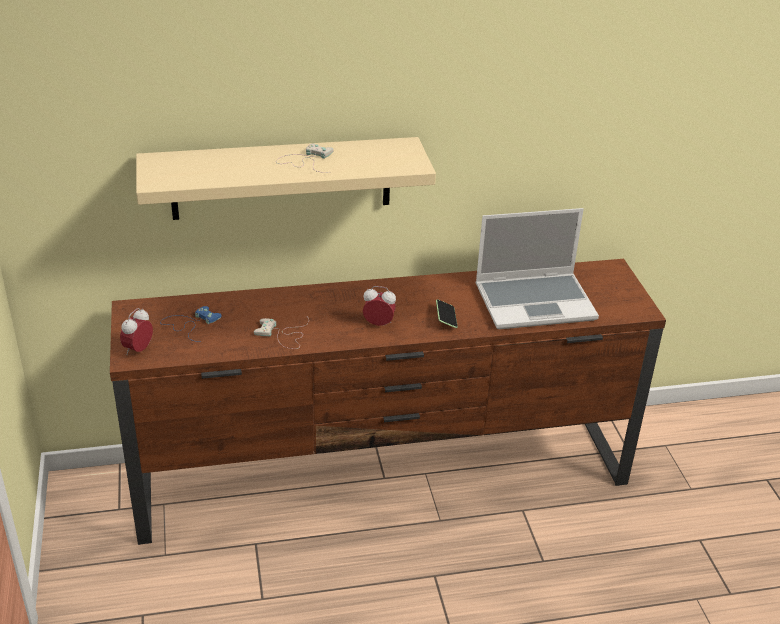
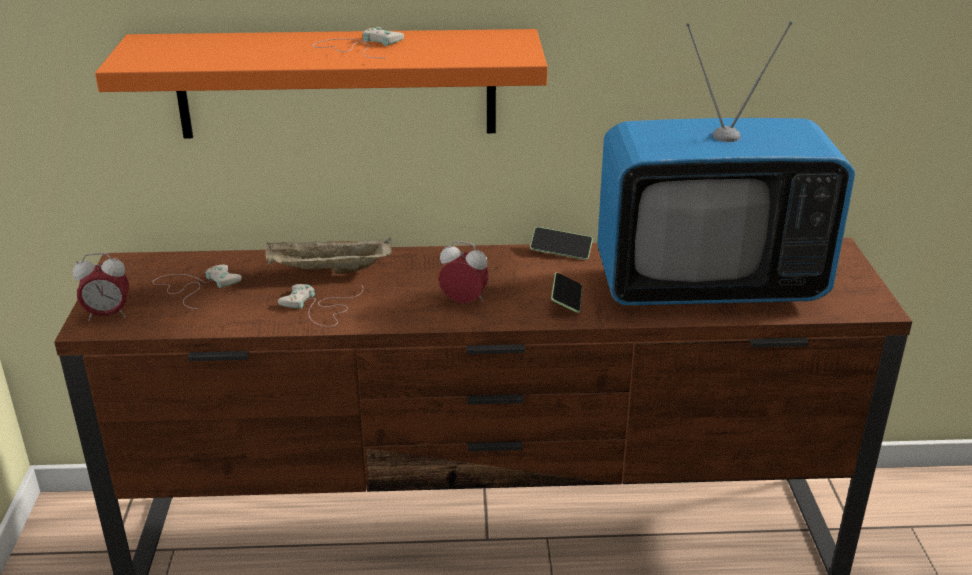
camera: 10 degrees right, 5 degrees down
alarm clock [120,308,153,355] -> alarm clock turned 135 degrees counterclockwise [73,253,129,321]
beige shelf [136,137,436,220] -> orange shelf [95,29,548,138]
blue game controller [160,306,222,342] -> white game controller [153,265,242,309]
laptop [475,208,599,329] -> television [597,22,855,305]
none -> beige tray [265,237,392,274]
none -> phone [530,227,593,260]

